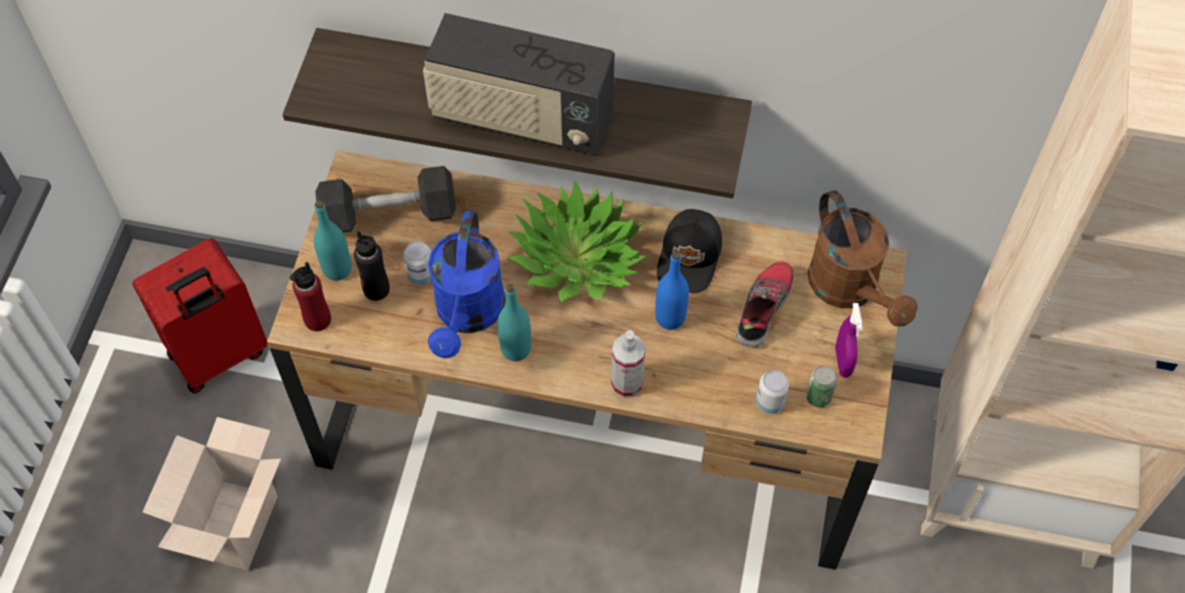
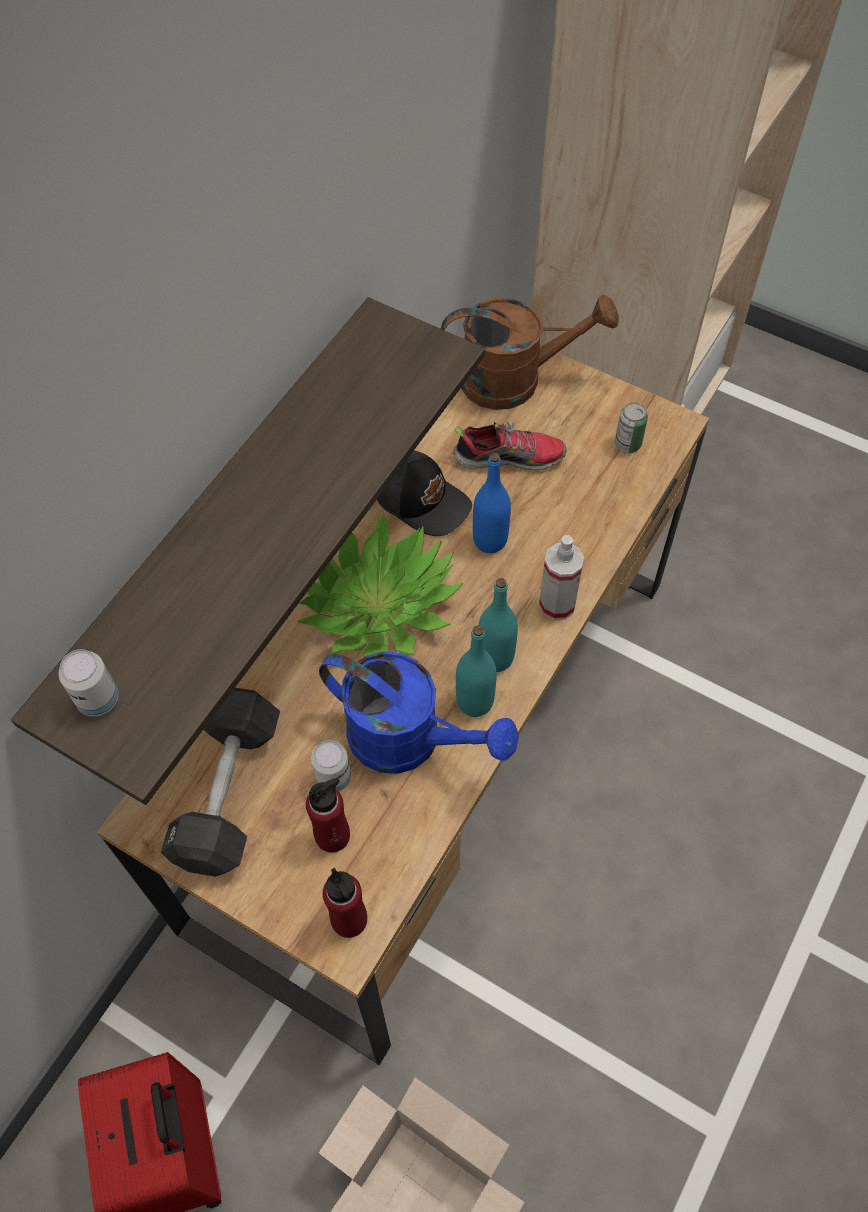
camera: 70 degrees left, 0 degrees up
turquoise bottle [314,201,352,281] -> turquoise bottle moved to [478,578,518,672]
black bottle [354,231,390,301] -> red bottle [306,778,350,853]
radio [423,13,615,155] -> none
shoe [736,262,794,348] -> shoe turned 135 degrees clockwise [453,421,566,470]
can [756,370,789,414] -> can moved to [59,649,119,717]
purple spray bottle [835,303,862,378] -> none

